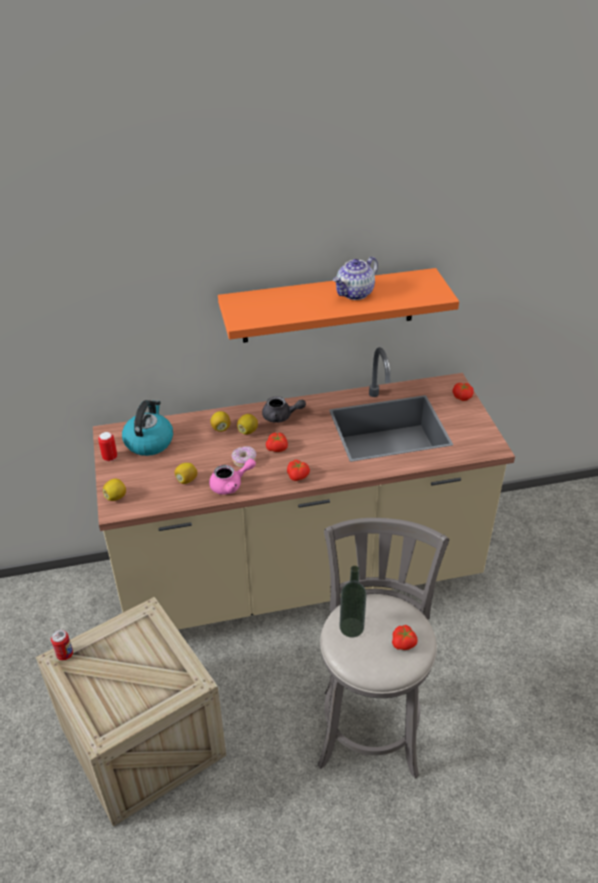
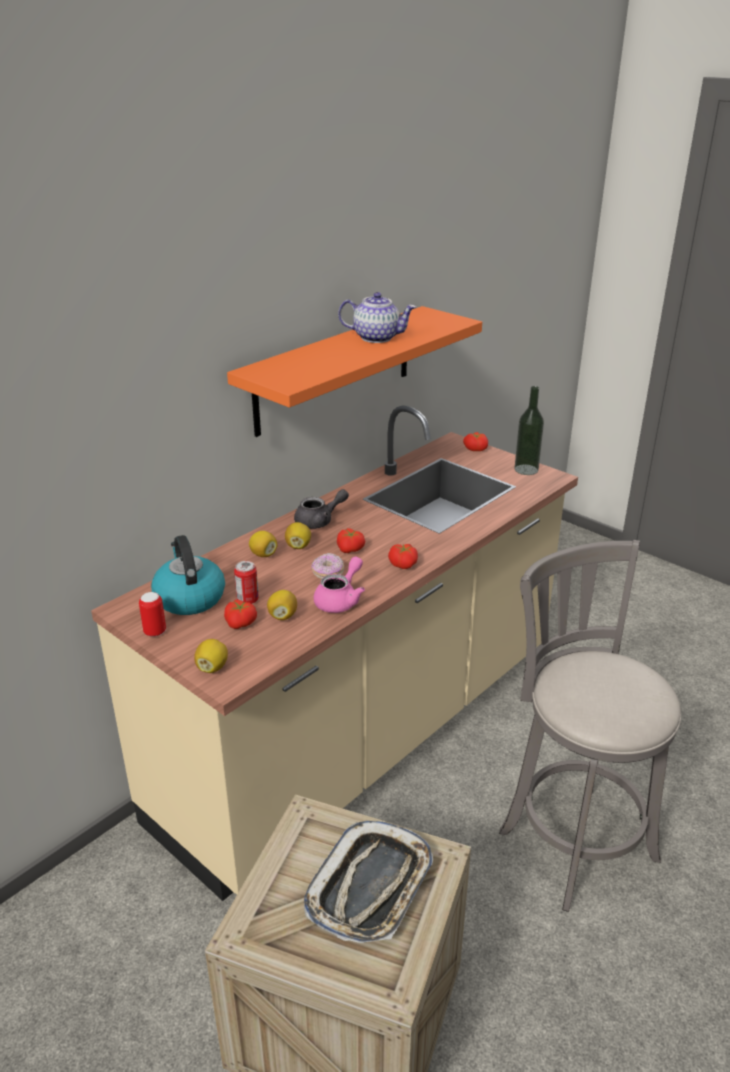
camera: 35 degrees left, 10 degrees down
can [51,630,73,661] -> can moved to [234,561,259,604]
teapot [333,257,378,300] -> teapot turned 90 degrees counterclockwise [338,292,416,343]
bottle [340,566,367,637] -> bottle moved to [514,386,544,475]
tomato [392,625,418,650] -> tomato moved to [224,600,257,629]
none -> tray [304,821,433,943]

